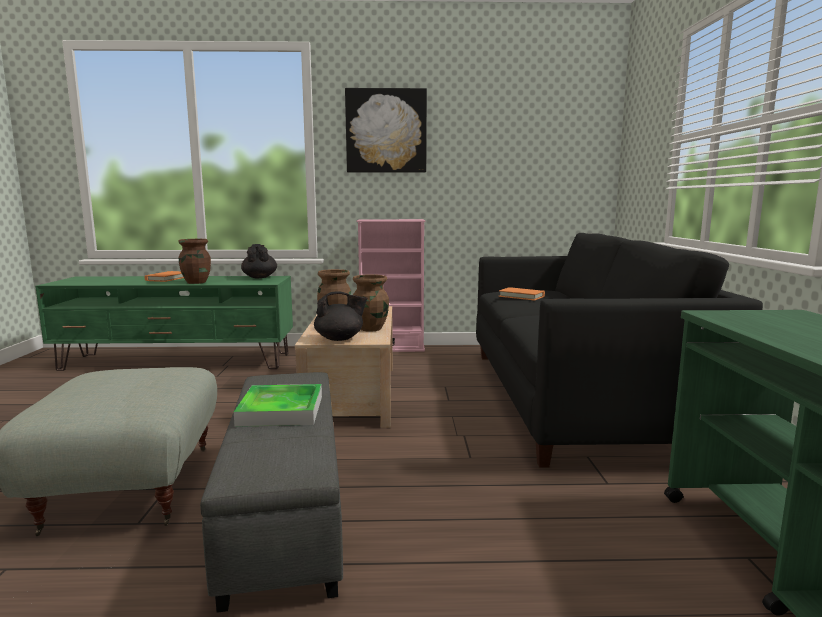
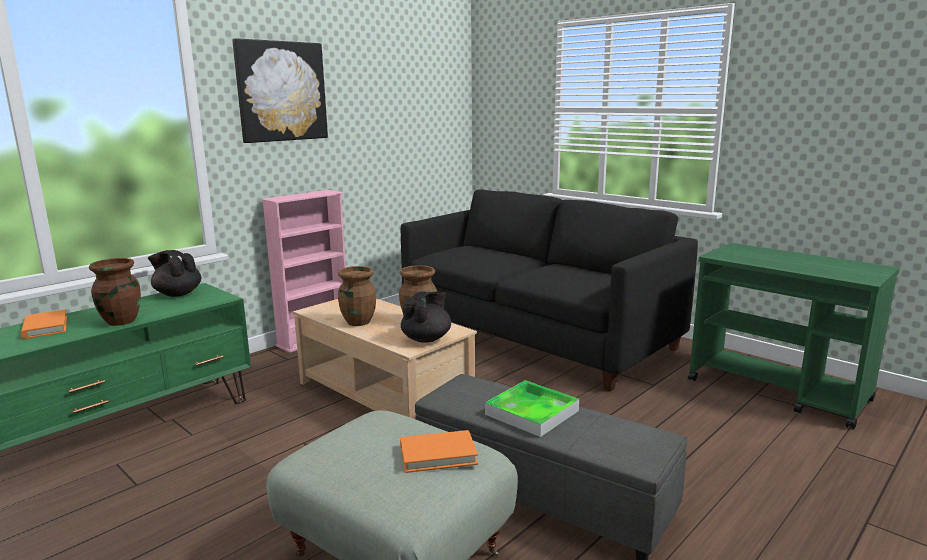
camera: 45 degrees left, 5 degrees up
orange book [498,287,545,301] -> orange book moved to [400,430,478,473]

